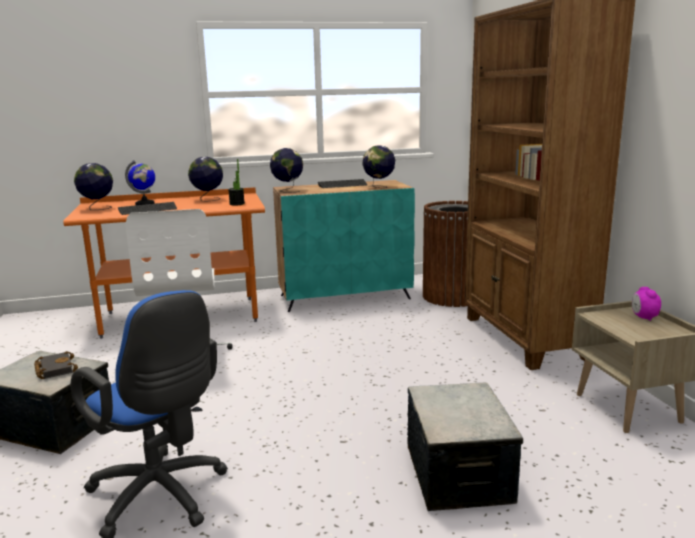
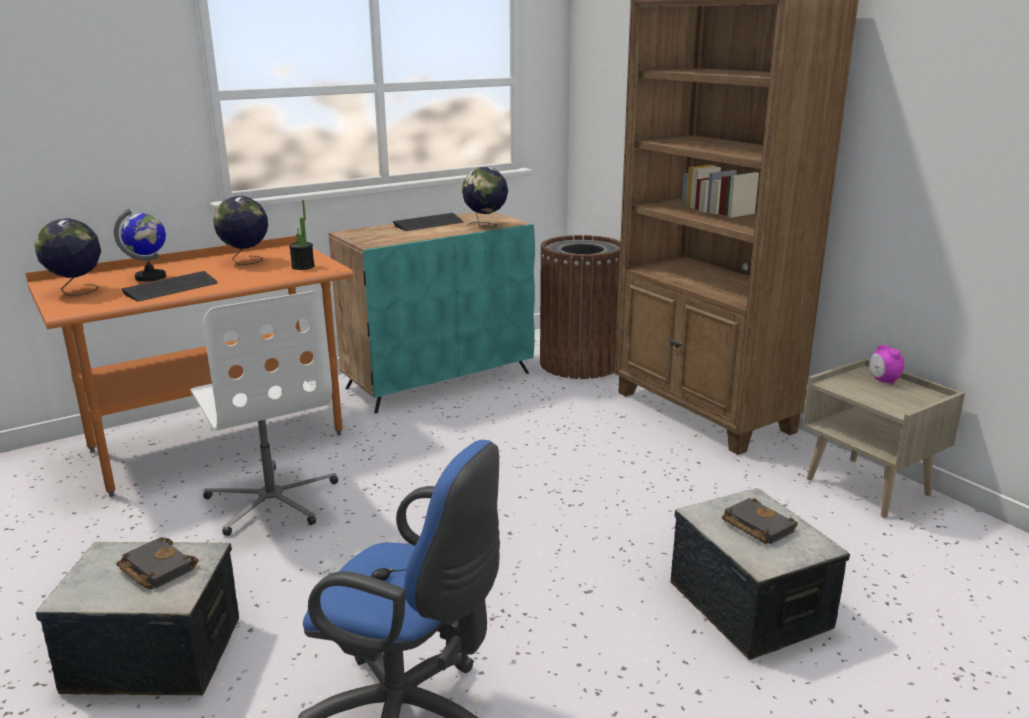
camera: 20 degrees left, 5 degrees up
globe [270,148,303,193] -> none
none -> black book [722,498,798,544]

